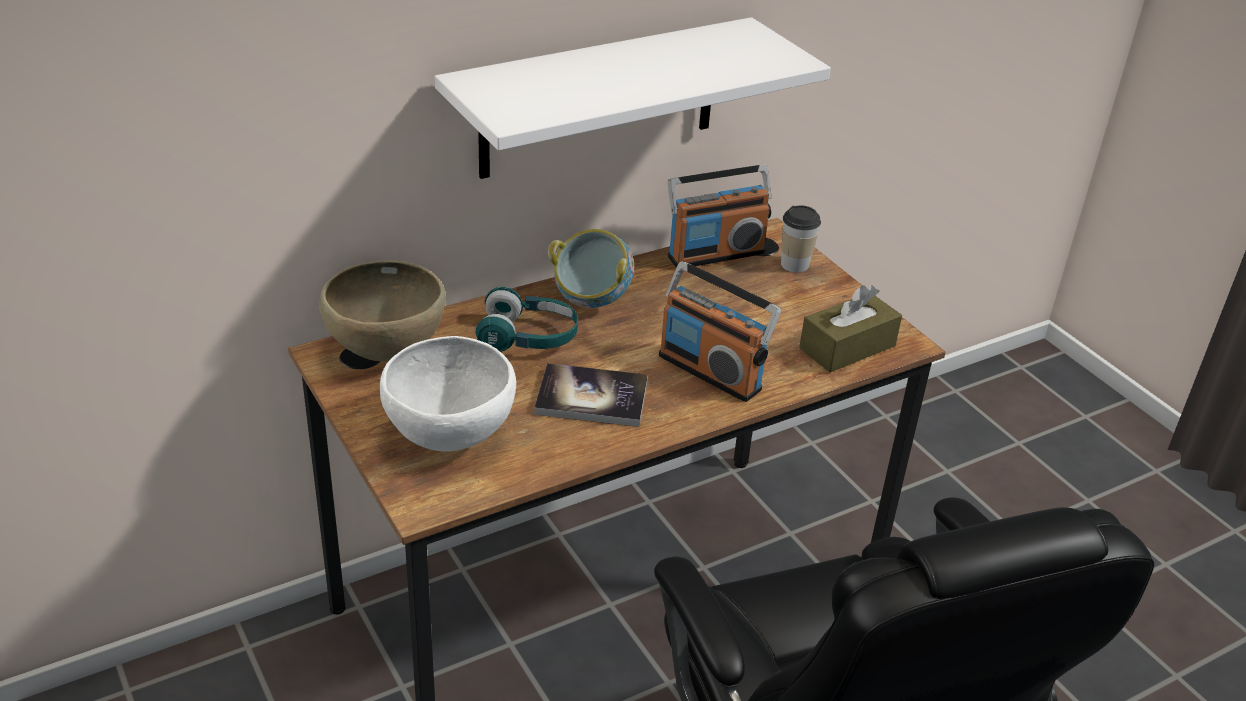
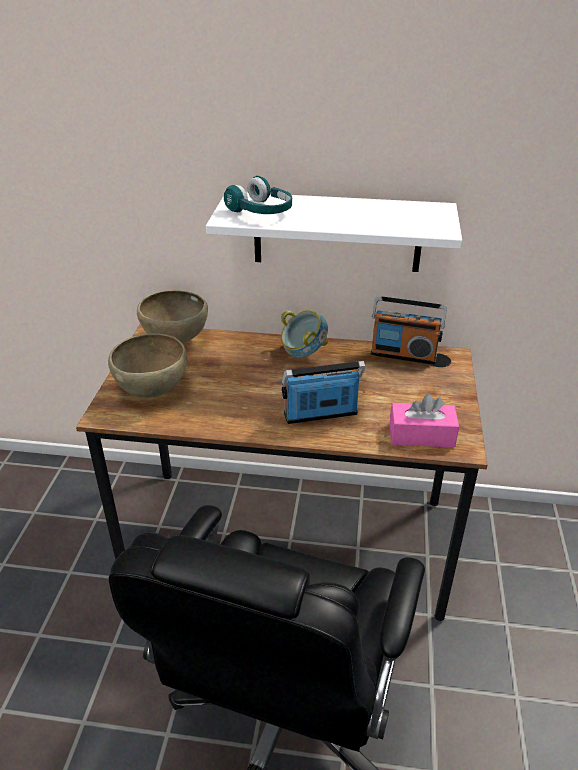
camera: 40 degrees right, 0 degrees up
white bowl [380,336,516,451] -> brown bowl [108,333,187,398]
turquoise headphones [475,287,578,352] -> turquoise headphones moved to [224,176,292,214]
book [534,363,648,427] -> none
radio [659,261,781,402] -> radio turned 90 degrees clockwise [282,361,366,424]
cup [781,205,821,273] -> none
brown tissue box [799,285,902,372] -> pink tissue box [389,394,459,448]

